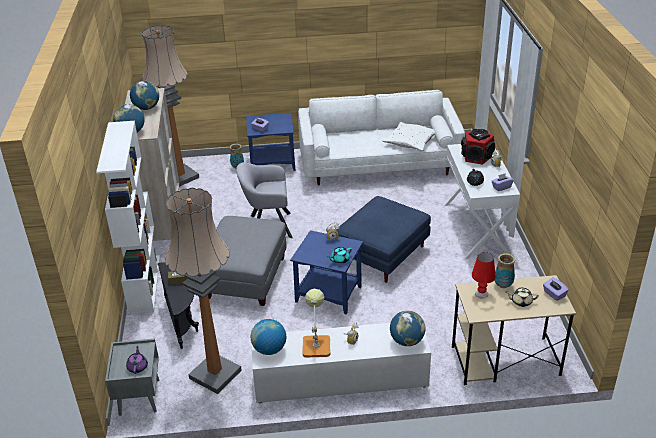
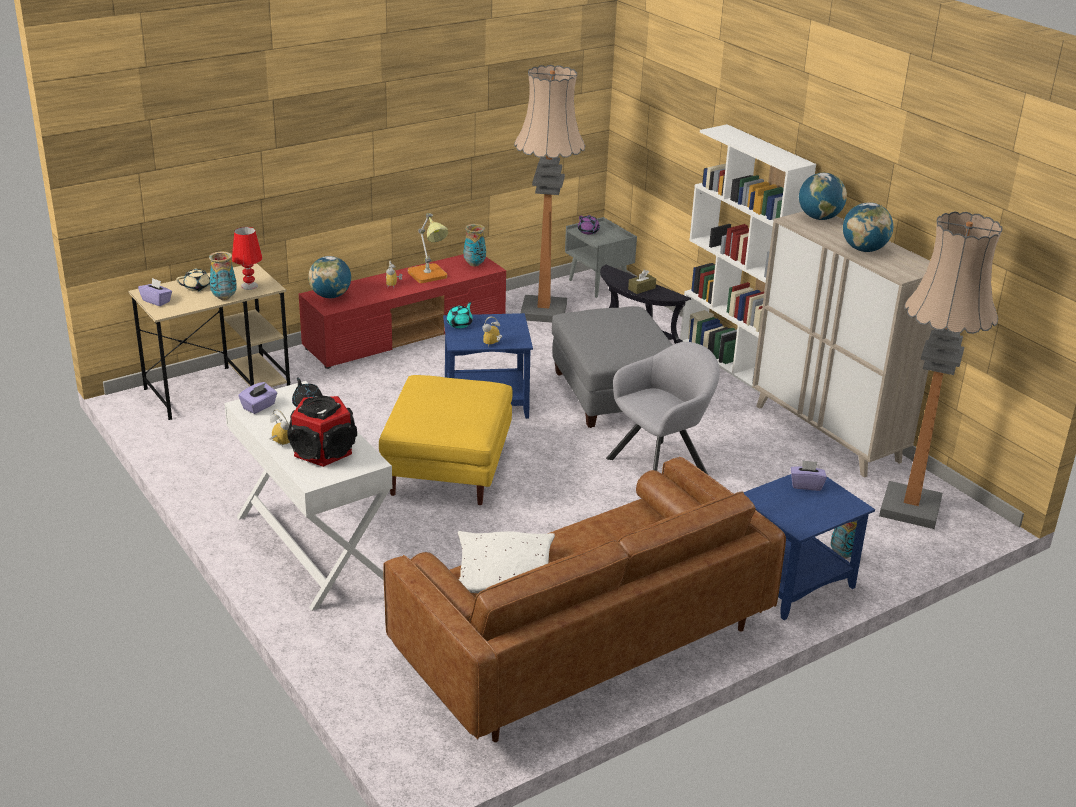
camera: 150 degrees right, 5 degrees down
globe [251,319,286,355] -> vase [464,224,486,266]
white tv stand [252,323,431,403] -> red tv stand [299,254,506,369]
white sofa [298,90,465,185] -> brown sofa [383,457,786,742]
blue ottoman [336,196,431,283] -> yellow ottoman [379,375,513,505]

